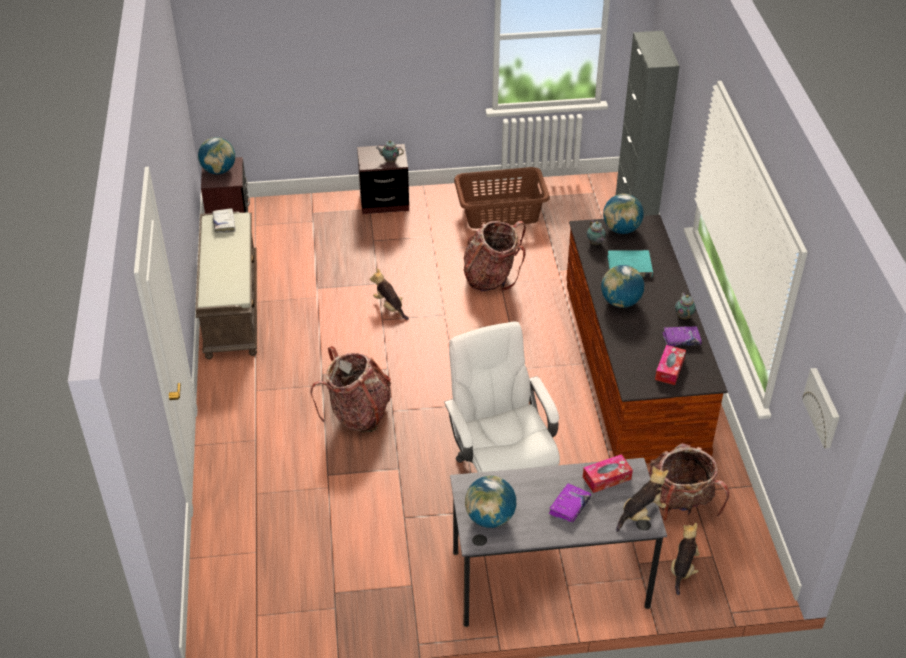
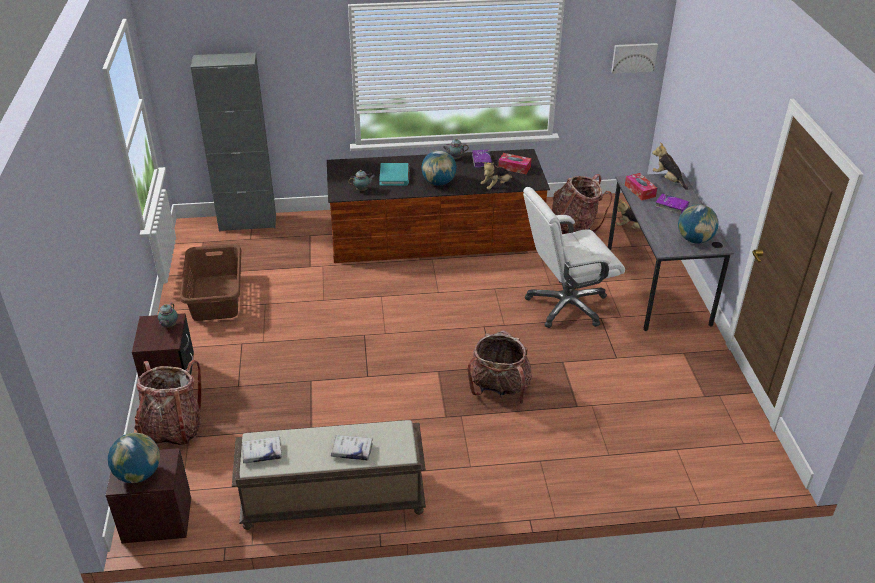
camera: 90 degrees left, 5 degrees down
plush toy [370,268,409,320] -> plush toy moved to [480,162,513,190]
backpack [464,221,526,291] -> backpack moved to [134,360,202,446]
globe [603,194,644,234] -> none
none -> white book [331,435,373,460]

